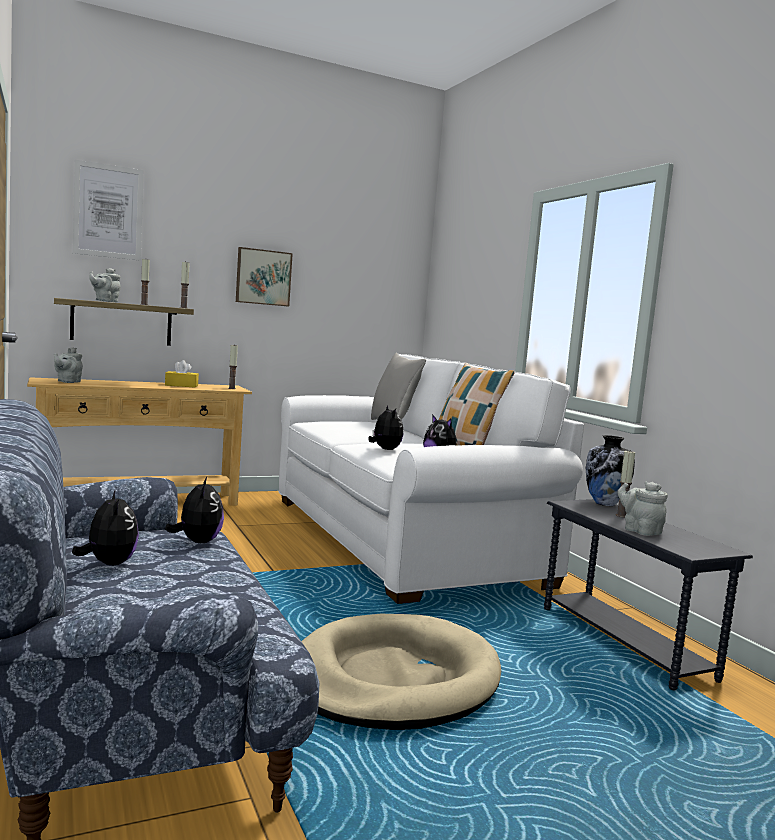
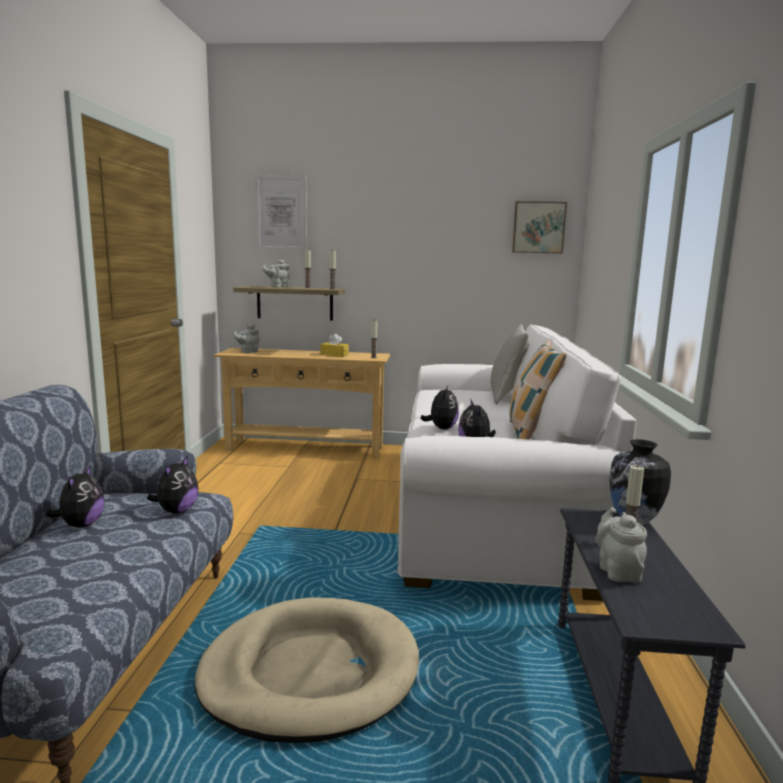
camera: 30 degrees right, 5 degrees up
picture [236,247,293,306] -> picture moved to [512,201,567,254]

